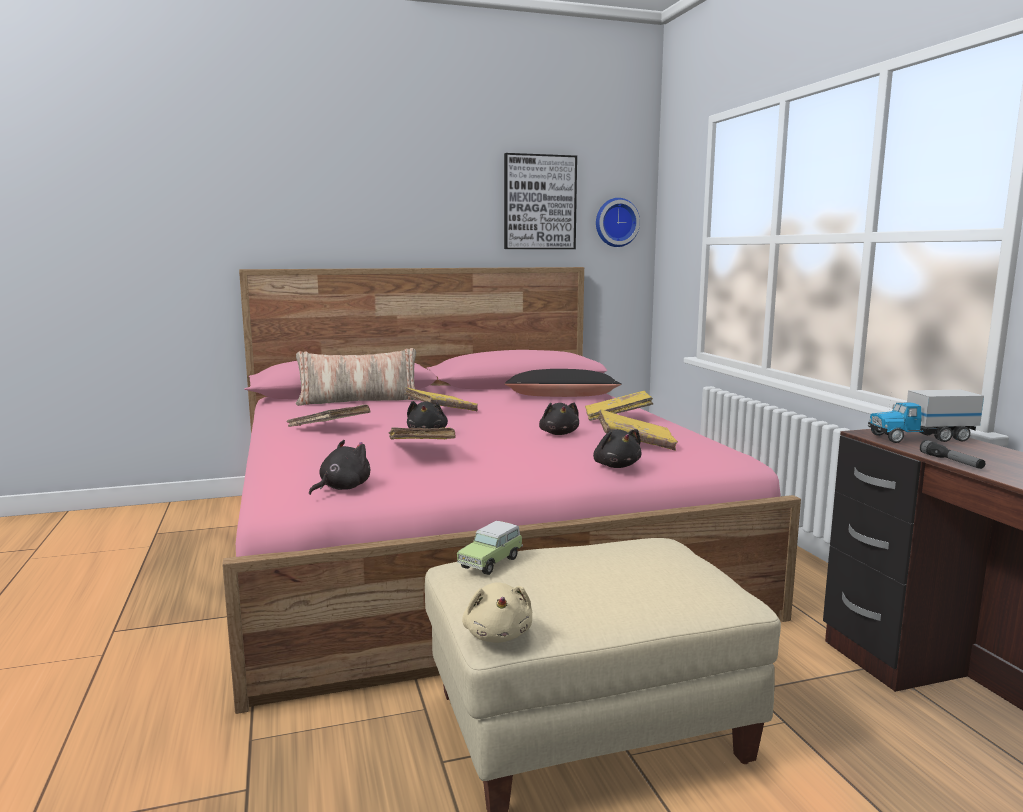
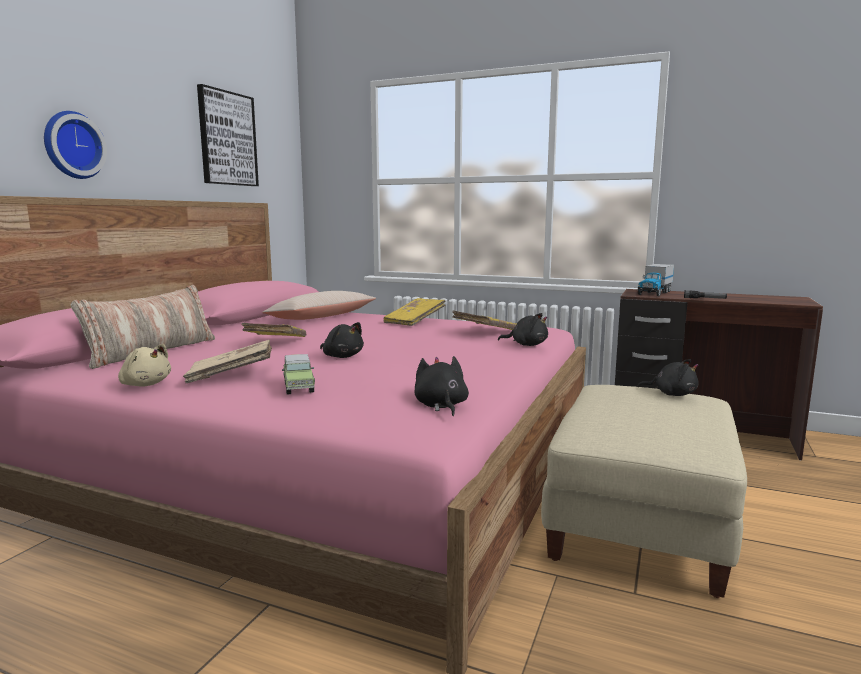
camera: 50 degrees left, 0 degrees up
yellow book [388,427,456,440] -> none
toy car [457,521,523,575] -> toy car moved to [282,354,315,394]
beige plush toy [462,582,532,643] -> beige plush toy moved to [118,344,171,387]
black pillow [505,369,622,397] -> beige pillow [262,291,376,320]
black plush toy [539,403,579,435] -> black plush toy moved to [637,359,699,396]
wall clock [596,198,640,247] -> wall clock moved to [44,111,107,179]

